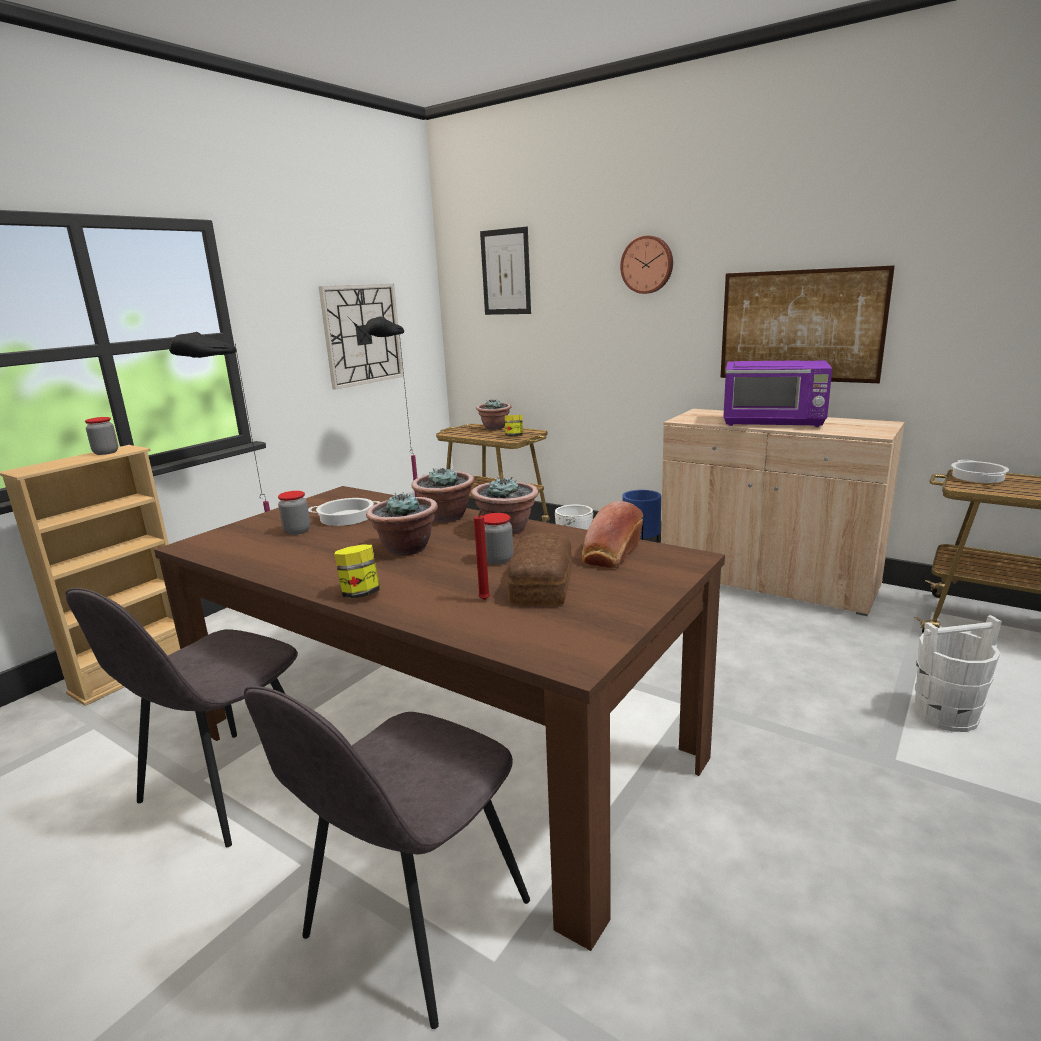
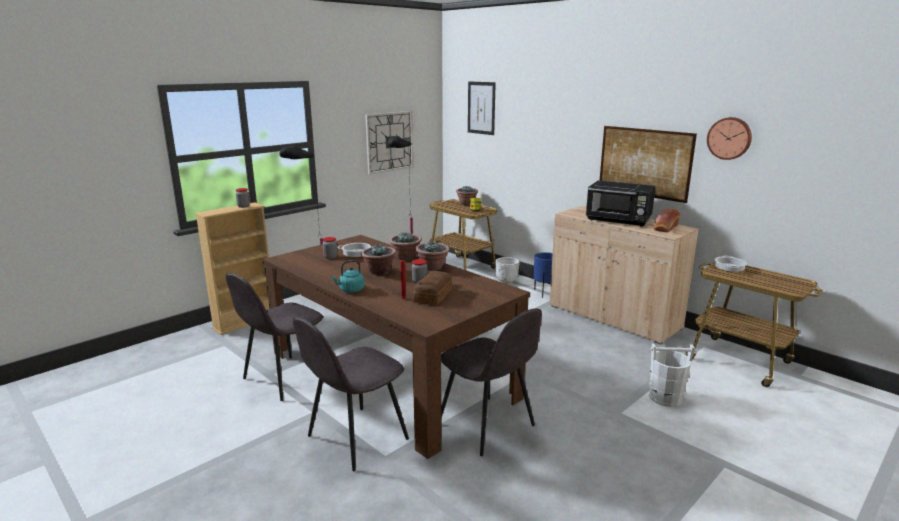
camera: 10 degrees right, 0 degrees up
jar [334,545,380,598] -> turquoise kettle [331,260,365,292]
bread [582,501,643,568] -> bread moved to [654,208,680,232]
wall clock [620,236,673,294] -> wall clock moved to [707,117,752,160]
purple microwave [723,360,832,427] -> black microwave [586,181,655,227]
none -> grey chair [441,309,542,456]

